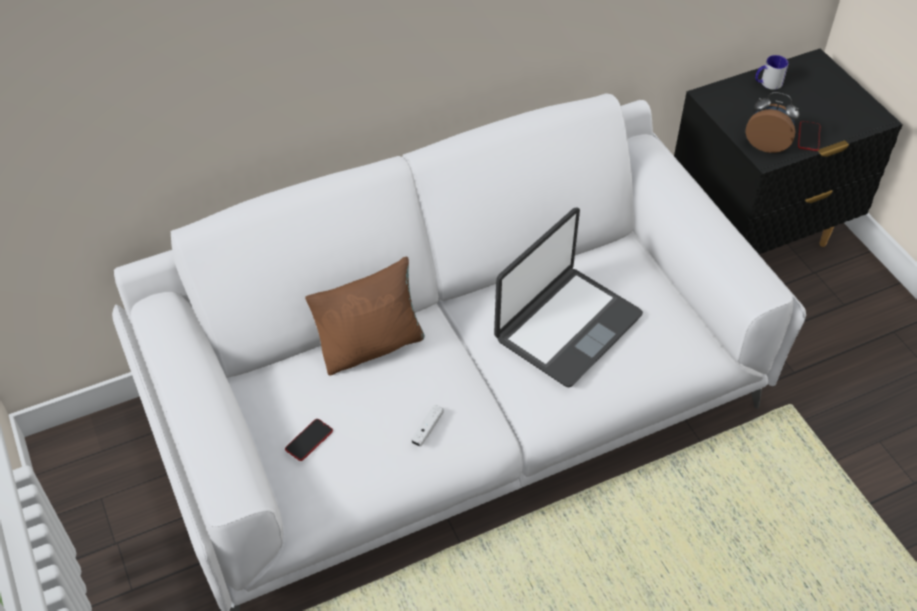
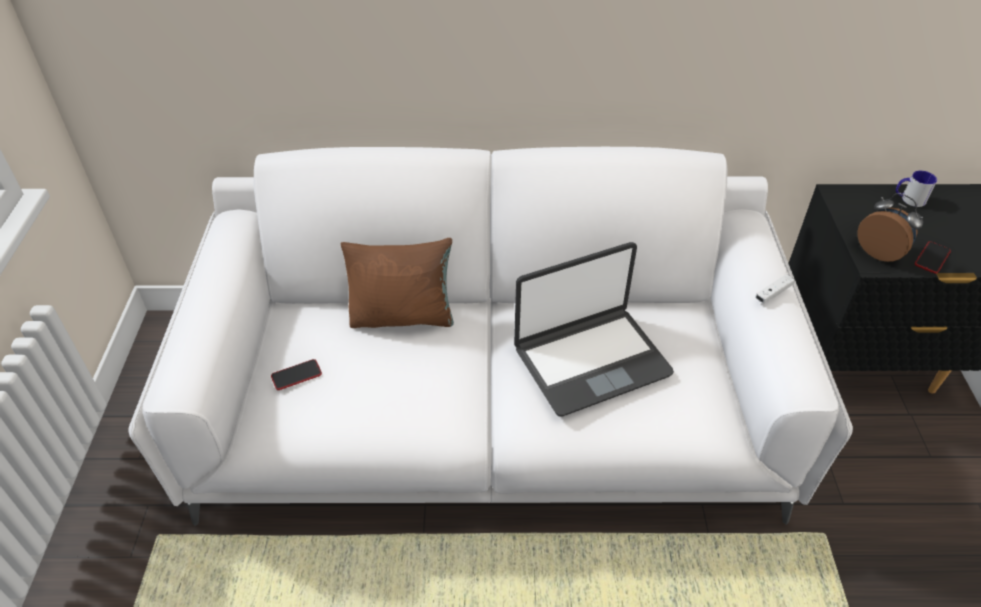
camera: 25 degrees right, 5 degrees down
white game controller [411,405,444,447] -> white game controller moved to [755,274,795,303]

